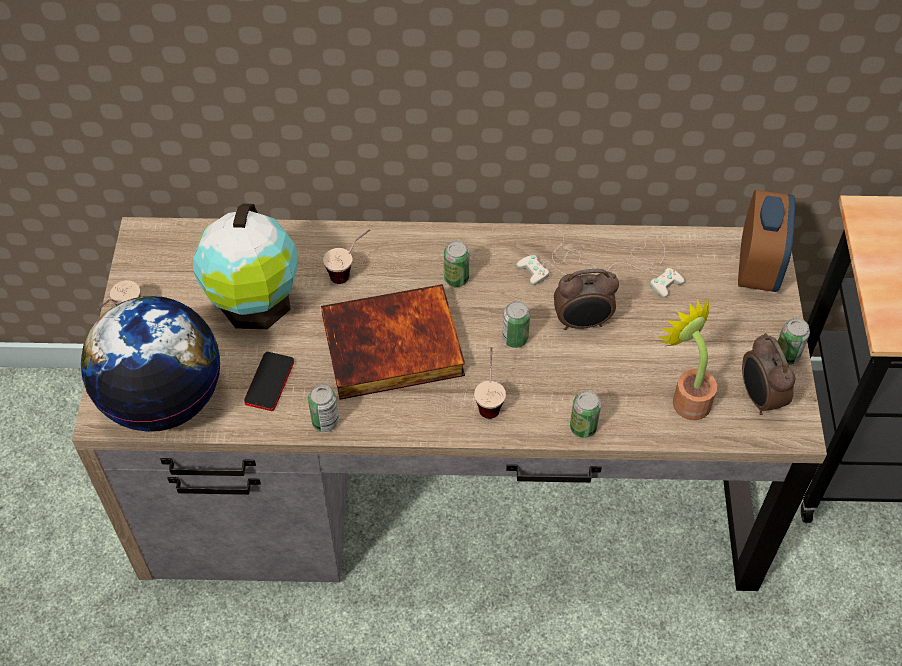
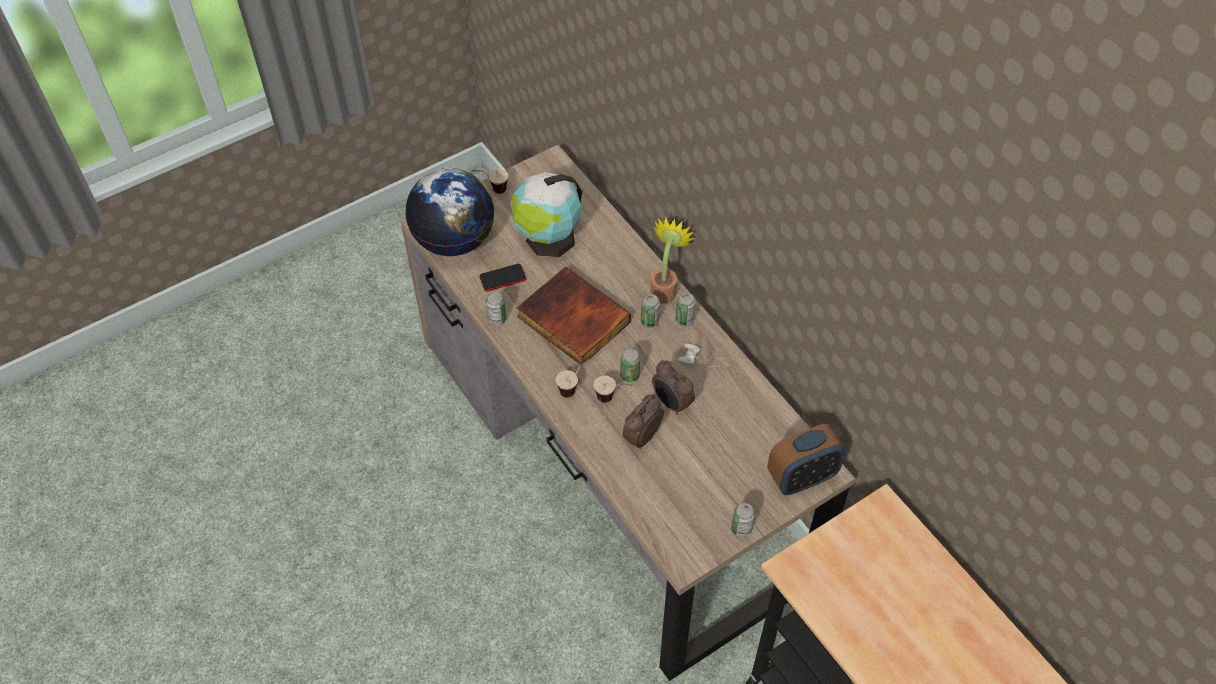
camera: 55 degrees right, 0 degrees up
cup [323,229,370,284] -> cup moved to [594,375,633,403]
can [570,390,601,438] -> can moved to [676,292,696,326]
white game controller [608,235,685,298] -> none
potted plant [658,299,717,420] -> potted plant moved to [650,217,694,304]
alarm clock [742,333,796,415] -> alarm clock moved to [623,394,664,449]

